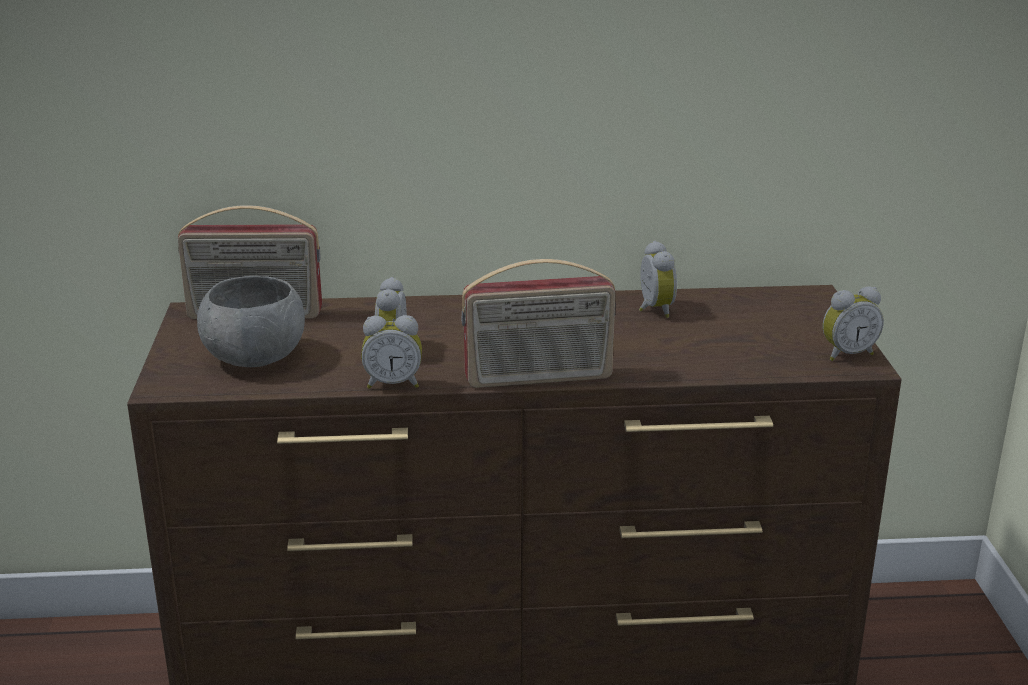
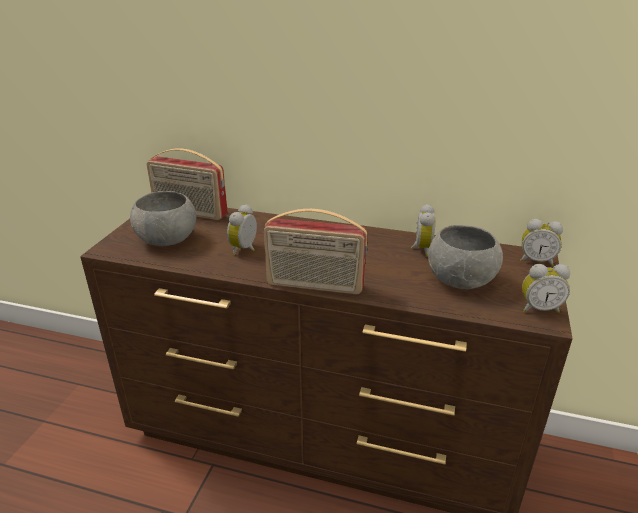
camera: 20 degrees right, 5 degrees up
alarm clock [361,315,422,389] -> alarm clock moved to [520,219,563,266]
none -> grey bowl [428,225,503,289]

